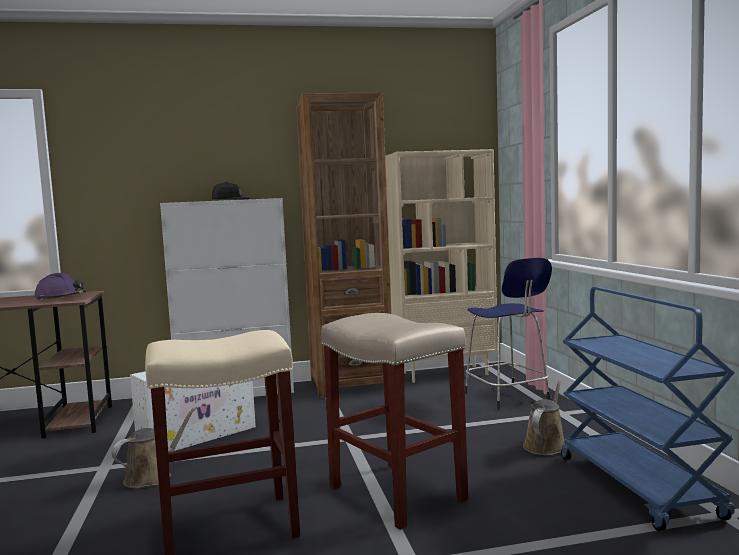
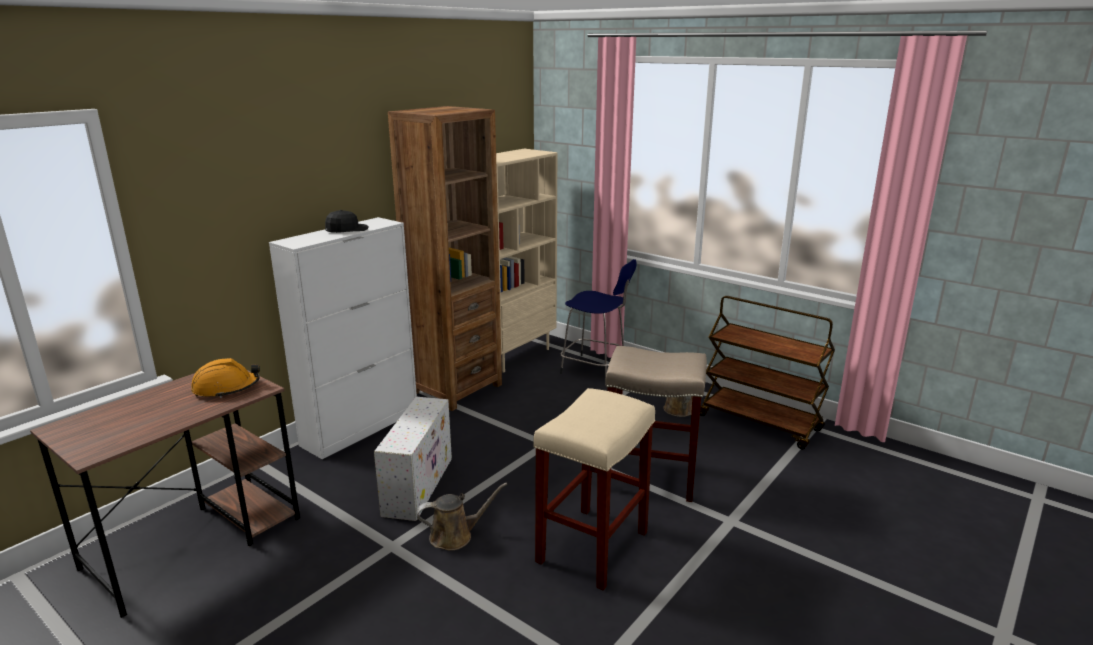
camera: 40 degrees left, 15 degrees up
purple hard hat [34,273,86,300] -> orange hard hat [191,358,260,398]
brown watering can [111,406,197,488] -> brown watering can turned 75 degrees clockwise [417,483,507,550]
blue cart [561,287,735,531] -> brown cart [700,296,835,449]

